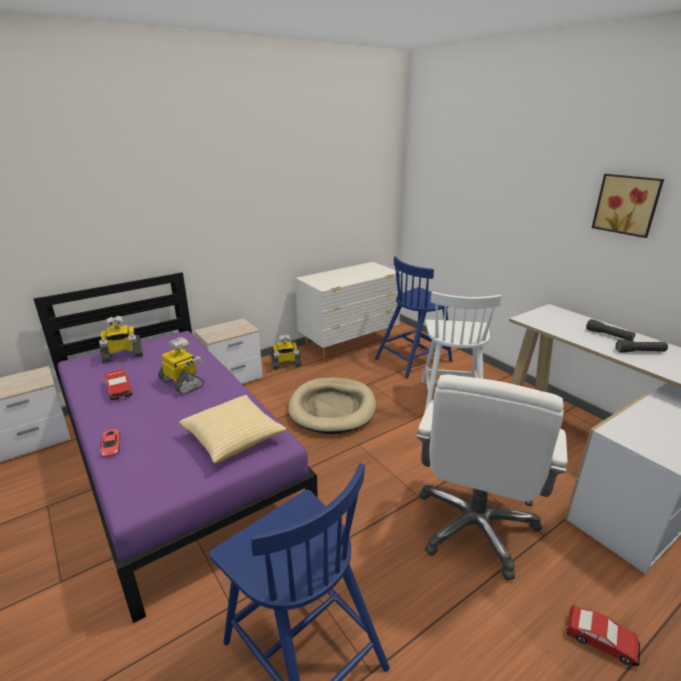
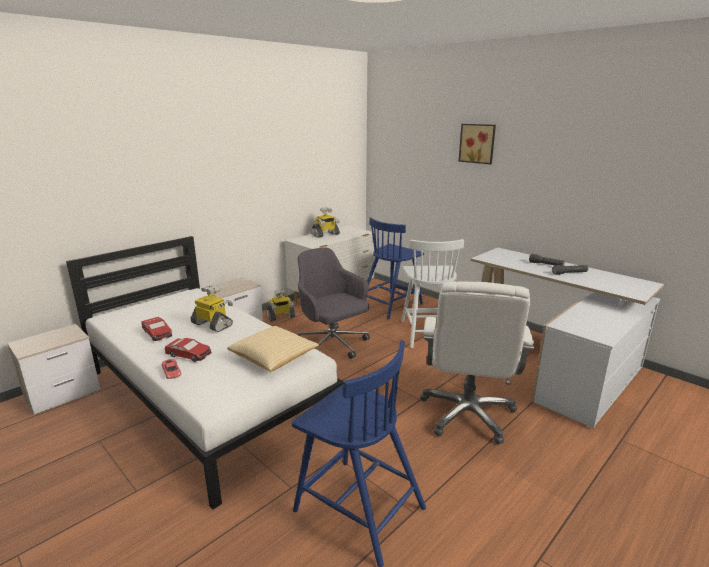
camera: 10 degrees left, 5 degrees down
purple bed [33,272,318,623] -> white bed [66,236,344,510]
toy robot [99,316,143,363] -> toy robot moved to [311,207,340,238]
beige dog bed [288,378,376,434] -> grey office chair [297,248,370,359]
toy car [567,604,640,666] -> toy car moved to [165,338,212,362]
picture [592,174,664,238] -> picture moved to [459,124,496,164]

